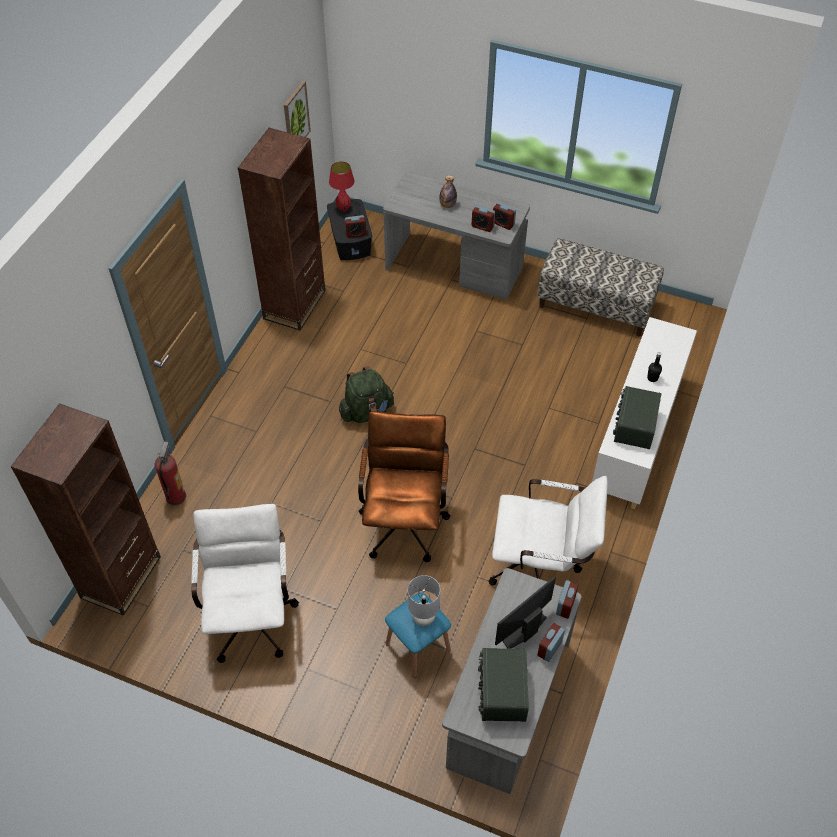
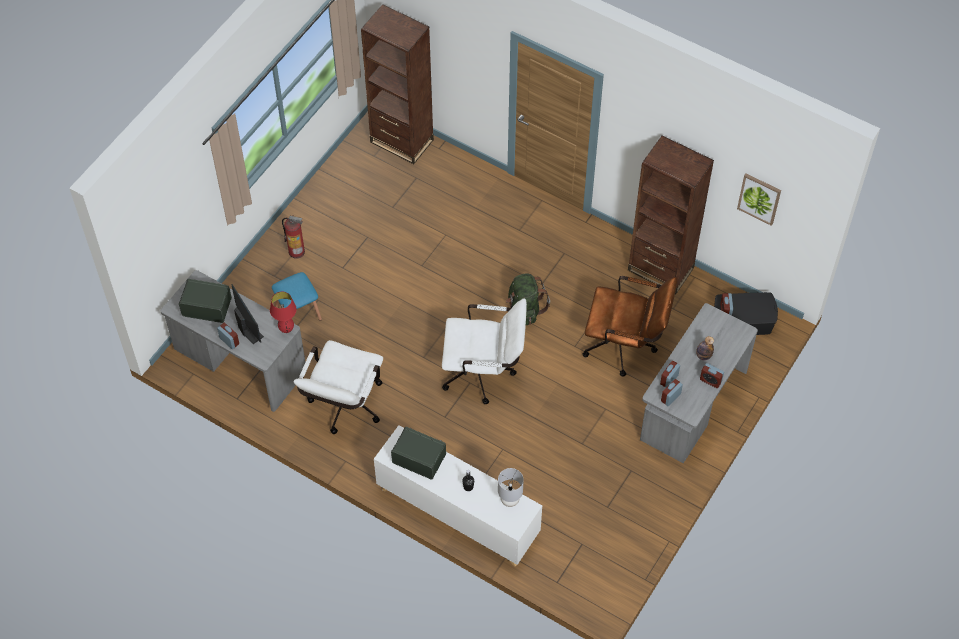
camera: 100 degrees right, 5 degrees up
fire extinguisher [155,441,186,505] -> fire extinguisher moved to [282,216,305,259]
white office chair [191,504,299,663] -> white office chair moved to [442,298,527,404]
red table lamp [329,162,355,212] -> red table lamp moved to [270,291,297,333]
brown office chair [358,411,450,562] -> brown office chair moved to [582,276,677,377]
grey table lamp [408,575,440,626] -> grey table lamp moved to [498,468,524,507]
bench [537,238,664,336] -> none
alarm clock [556,580,578,619] -> alarm clock moved to [700,363,724,388]

